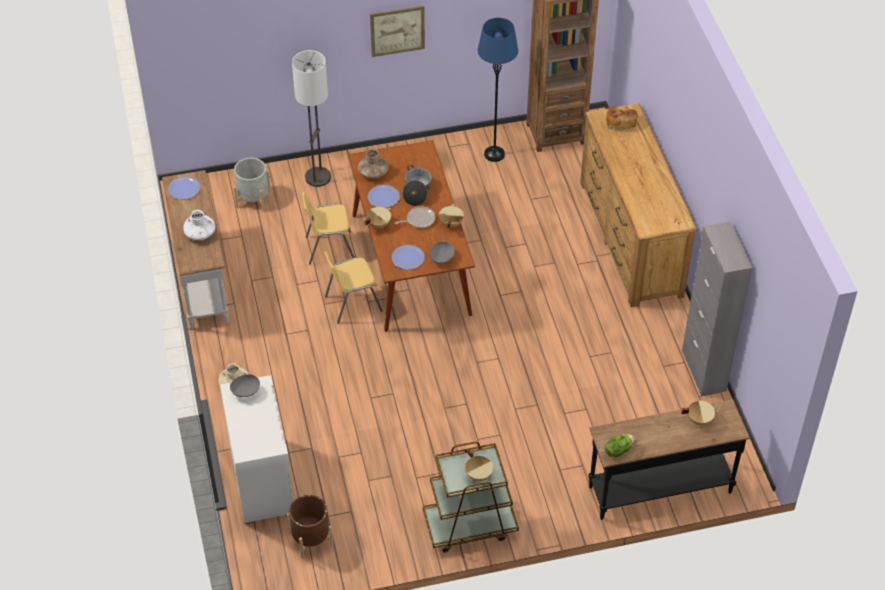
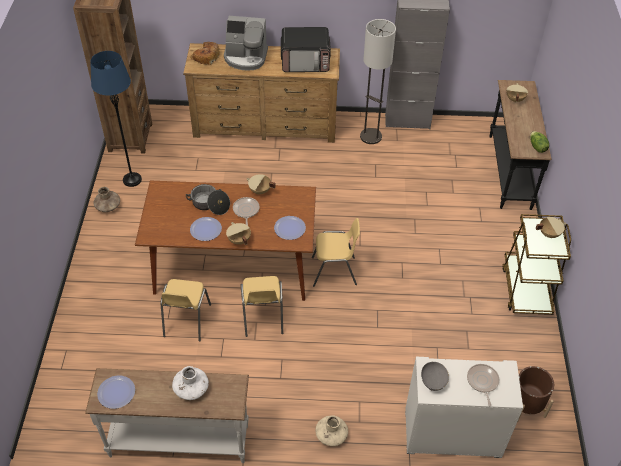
camera: 75 degrees left, 0 degrees up
grey planter [233,158,271,212] -> none
floor lamp [292,50,331,187] -> floor lamp moved to [360,19,396,144]
brown vase [358,149,389,179] -> brown vase moved to [93,187,120,212]
picture [370,6,425,57] -> none
grey bowl [430,241,455,265] -> none
none -> coffee machine [224,16,268,71]
none -> microwave [281,27,331,72]
none -> yellow chair [312,218,360,287]
none -> frying pan [467,364,499,406]

